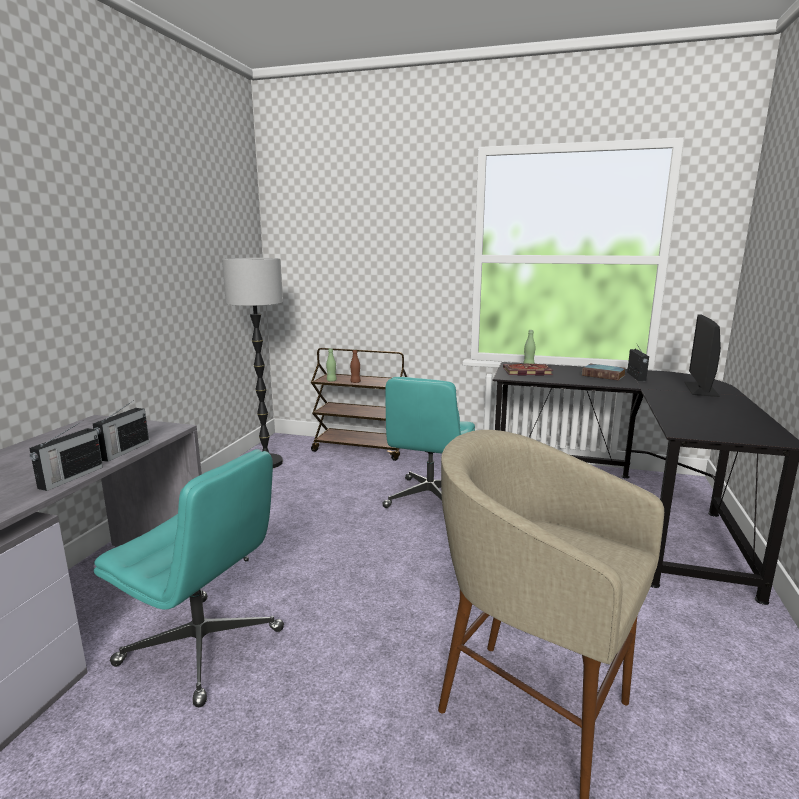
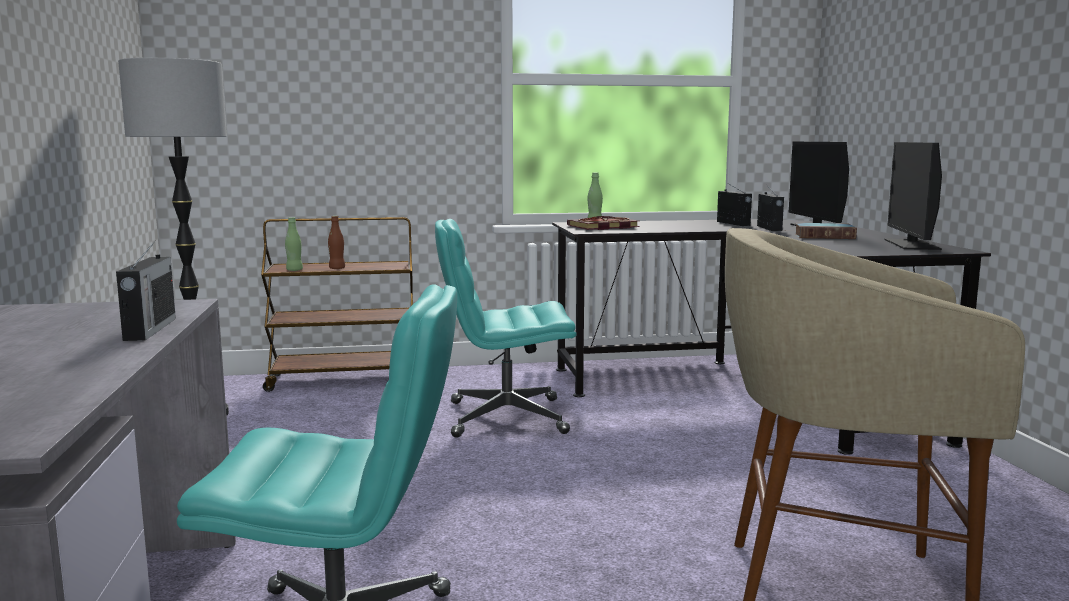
camera: 25 degrees left, 5 degrees down
radio [29,420,103,491] -> radio moved to [757,186,784,231]
turquoise office chair [382,377,475,508] -> turquoise office chair turned 90 degrees clockwise [435,219,576,438]
book [582,364,626,381] -> book moved to [795,223,857,239]
none -> monitor [885,142,942,250]

